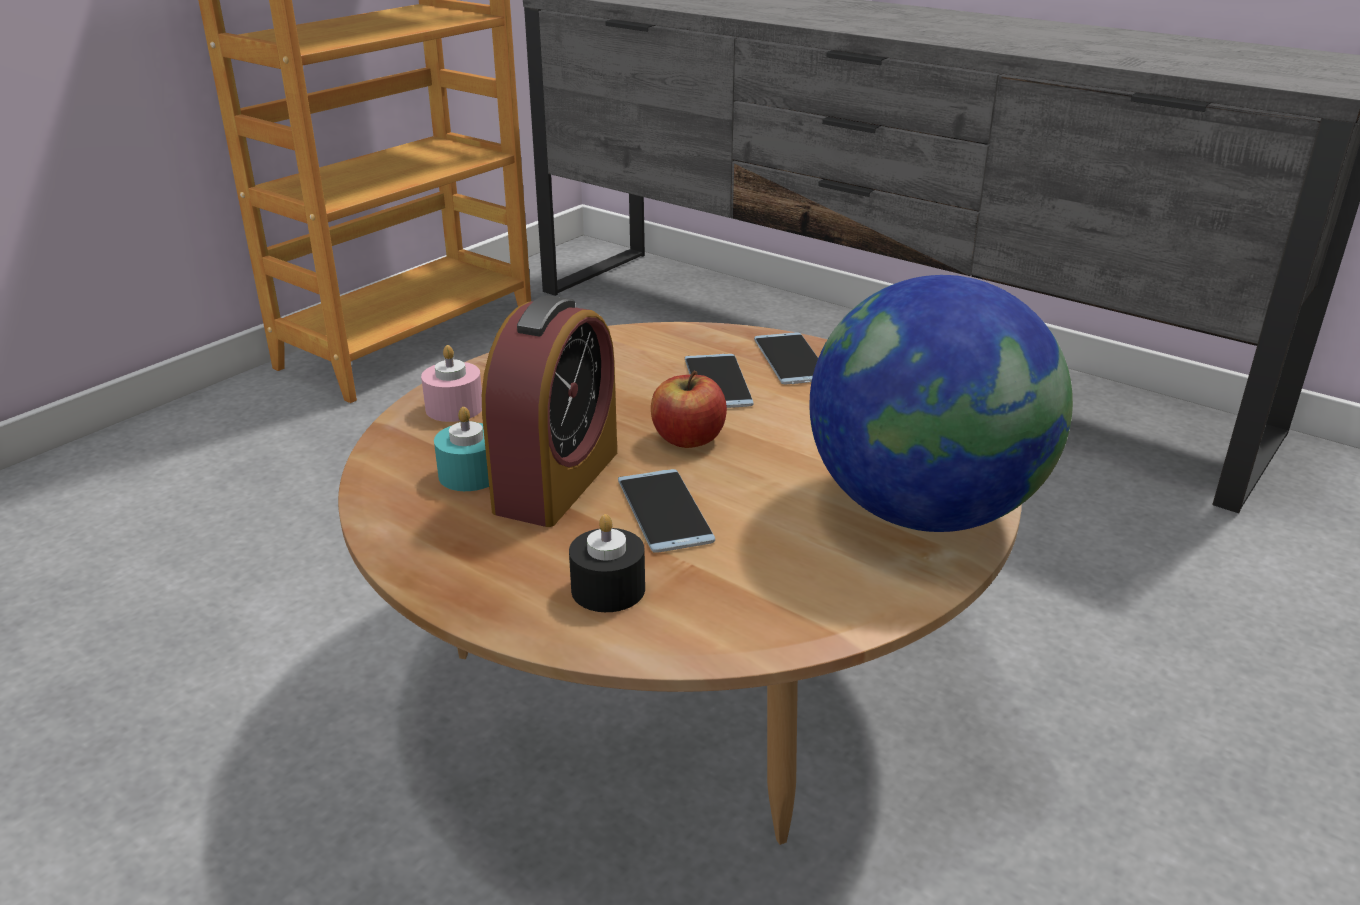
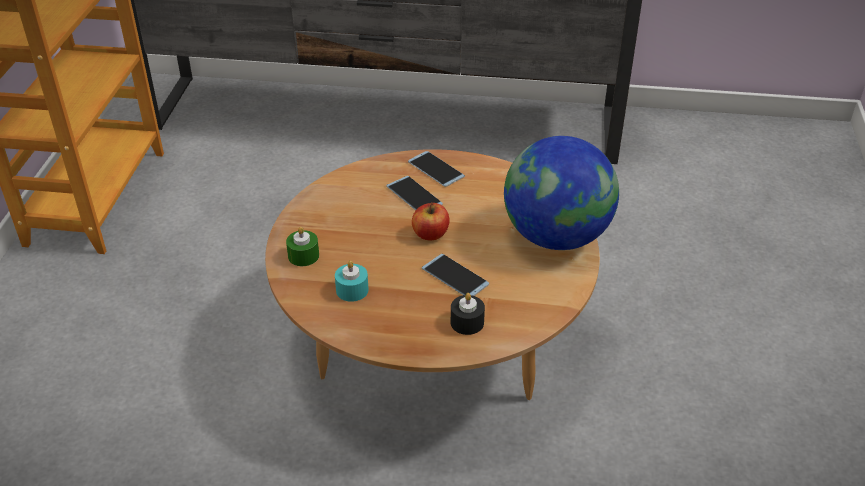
camera: 30 degrees left, 10 degrees up
pink candle [421,345,482,422] -> green candle [286,227,319,266]
alarm clock [482,295,617,527] -> none

